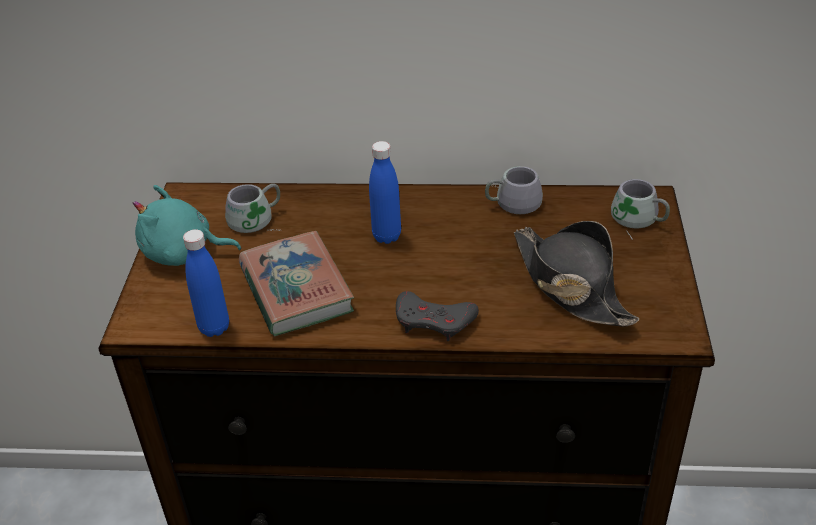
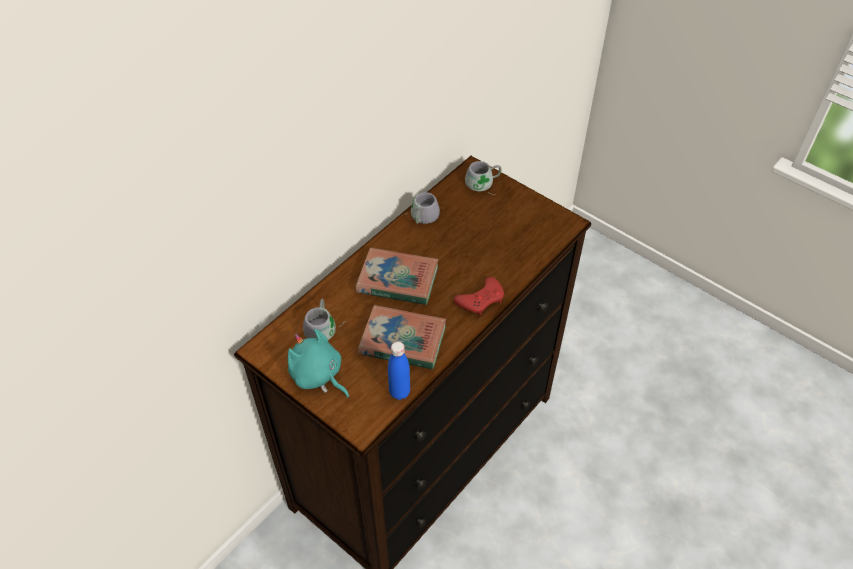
camera: 55 degrees left, 10 degrees up
turquoise plush toy [132,185,241,266] -> turquoise plush toy turned 90 degrees clockwise [288,329,349,398]
blue bottle [369,141,401,244] -> book [356,247,438,305]
grey game controller [396,291,479,341] -> red game controller [454,277,504,315]
black hat [514,221,639,326] -> none

